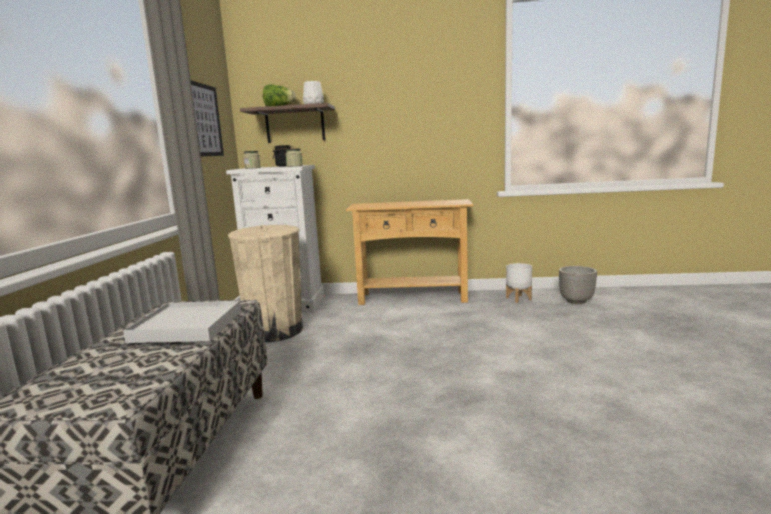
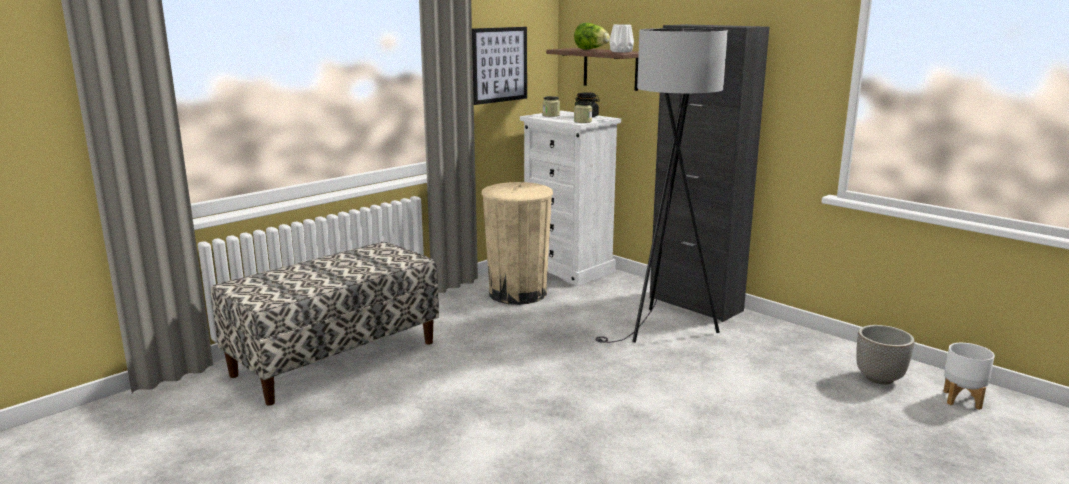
camera: 40 degrees right, 5 degrees up
white tray [123,301,241,343] -> none
beige console table [346,199,473,305] -> black cabinet [650,24,769,322]
white planter [506,263,532,303] -> white planter moved to [943,343,995,410]
none -> grey floor lamp [595,28,728,343]

